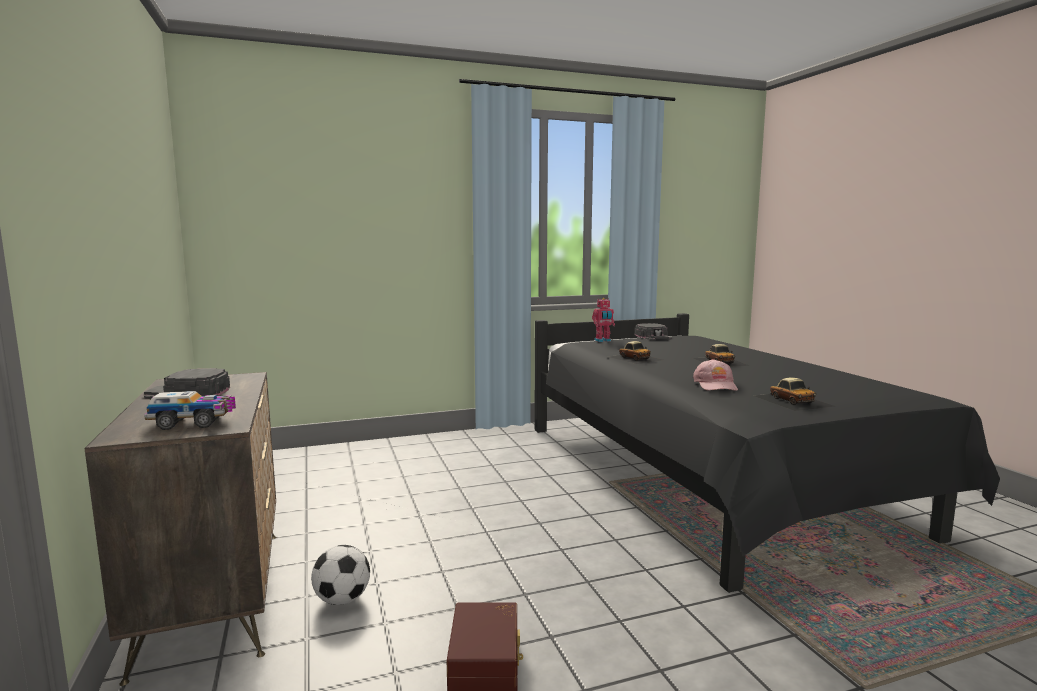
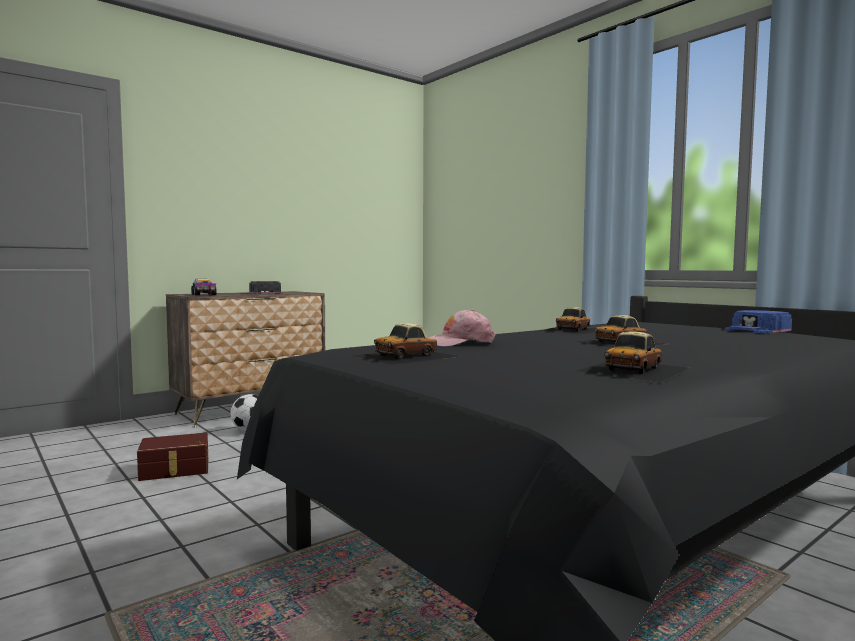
camera: 70 degrees right, 5 degrees down
toy robot [592,298,615,342] -> none
black cap [635,323,672,340] -> blue cap [725,310,792,333]
none -> toy car [577,332,690,382]

